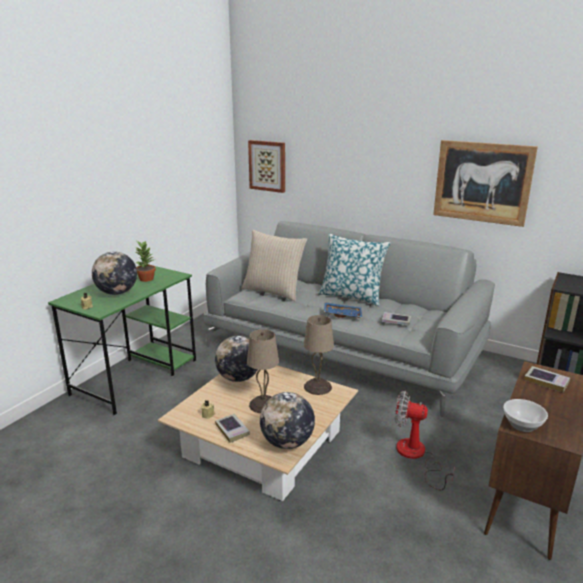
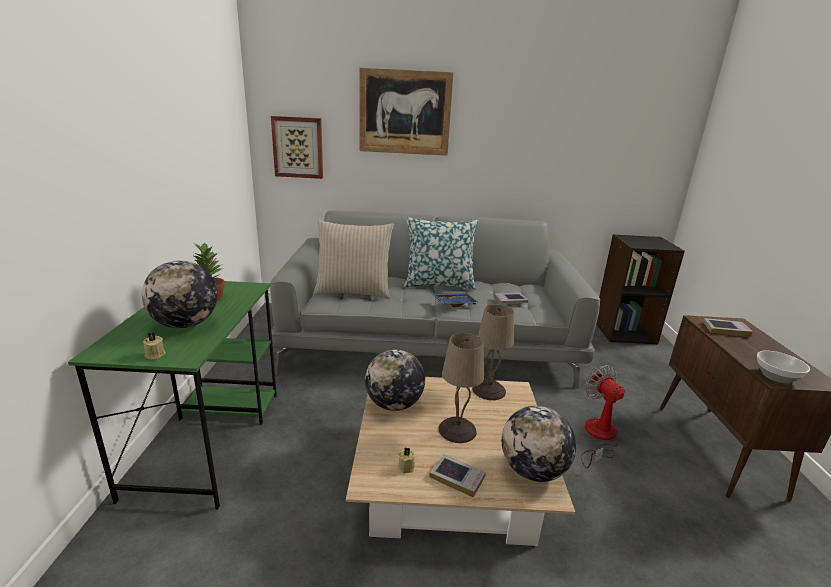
camera: 30 degrees left, 0 degrees up
fan [395,391,455,490] -> fan turned 75 degrees clockwise [581,365,625,468]
picture [433,140,538,227] -> picture moved to [359,68,453,156]

